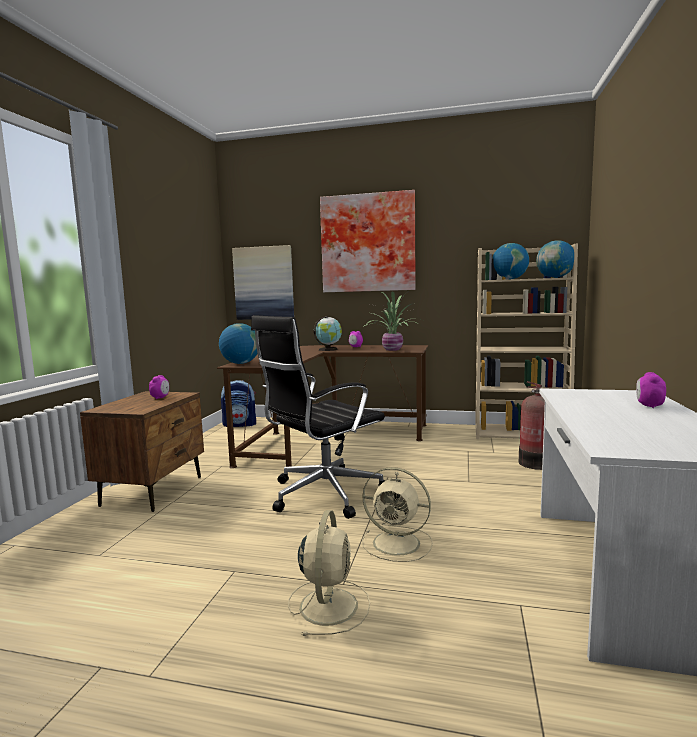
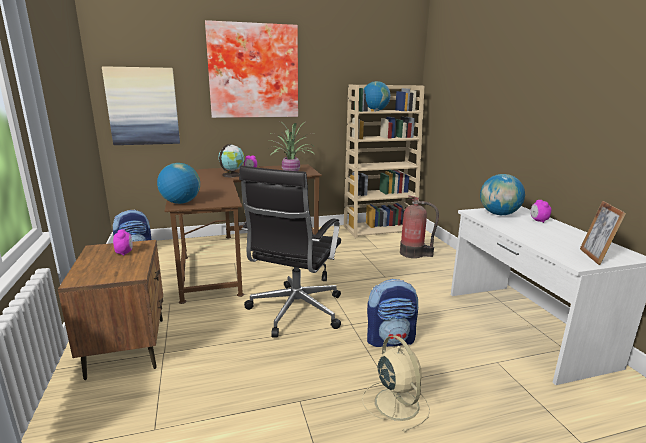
camera: 30 degrees left, 10 degrees up
beige fan [362,467,433,562] -> backpack [367,279,418,347]
globe [536,240,574,278] -> globe moved to [480,174,525,215]
none -> picture frame [580,201,626,265]

